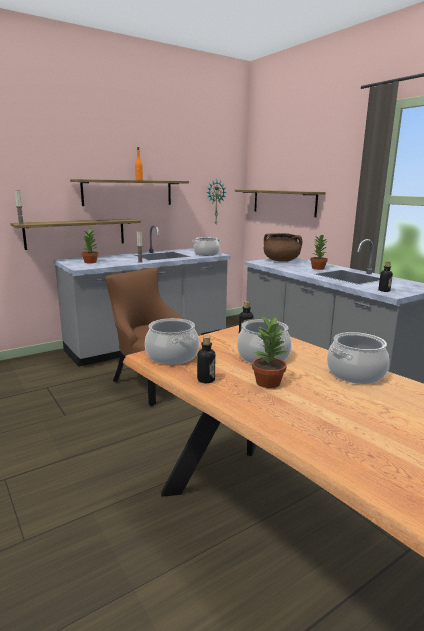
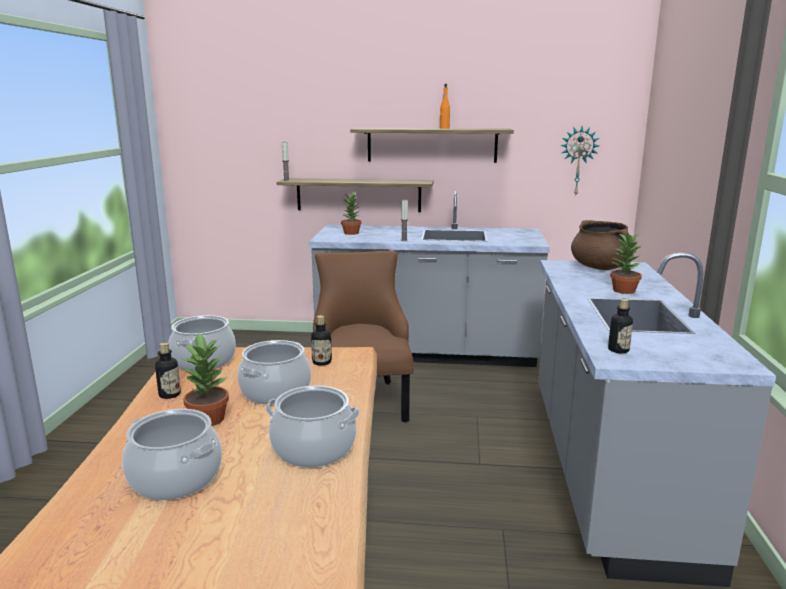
camera: 40 degrees right, 0 degrees up
cooking pot [192,237,221,256] -> cooking pot moved to [122,409,222,500]
shelf [235,190,326,217] -> none

